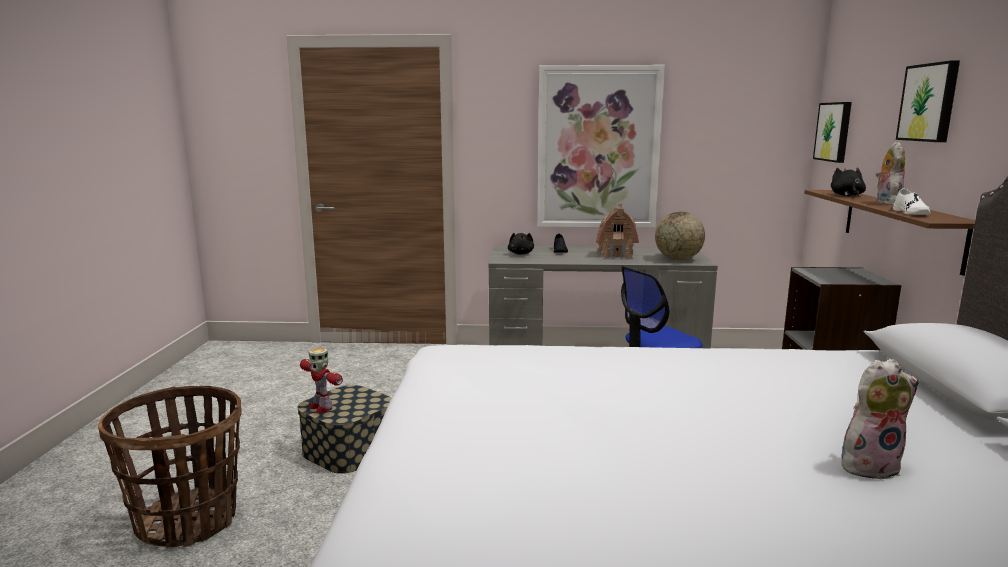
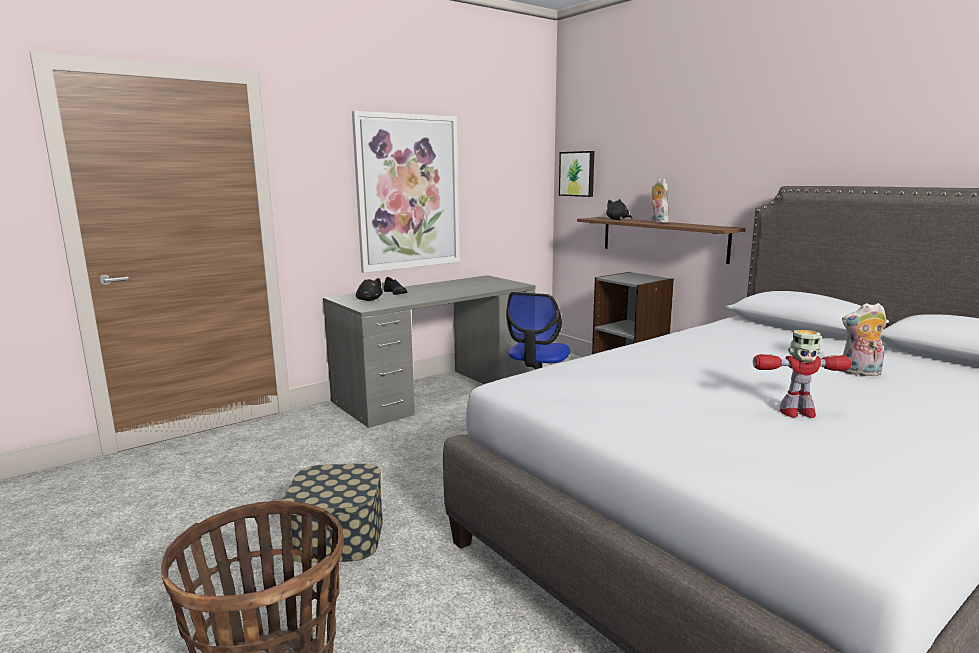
camera: 40 degrees left, 0 degrees up
toy robot [300,348,343,413] -> toy robot moved to [753,330,852,418]
toy house [596,203,639,258] -> none
globe [655,212,705,260] -> none
plush toy [841,359,918,481] -> plush toy turned 120 degrees counterclockwise [842,303,887,376]
white shoe [893,188,930,215] -> none
picture [896,60,960,142] -> none

